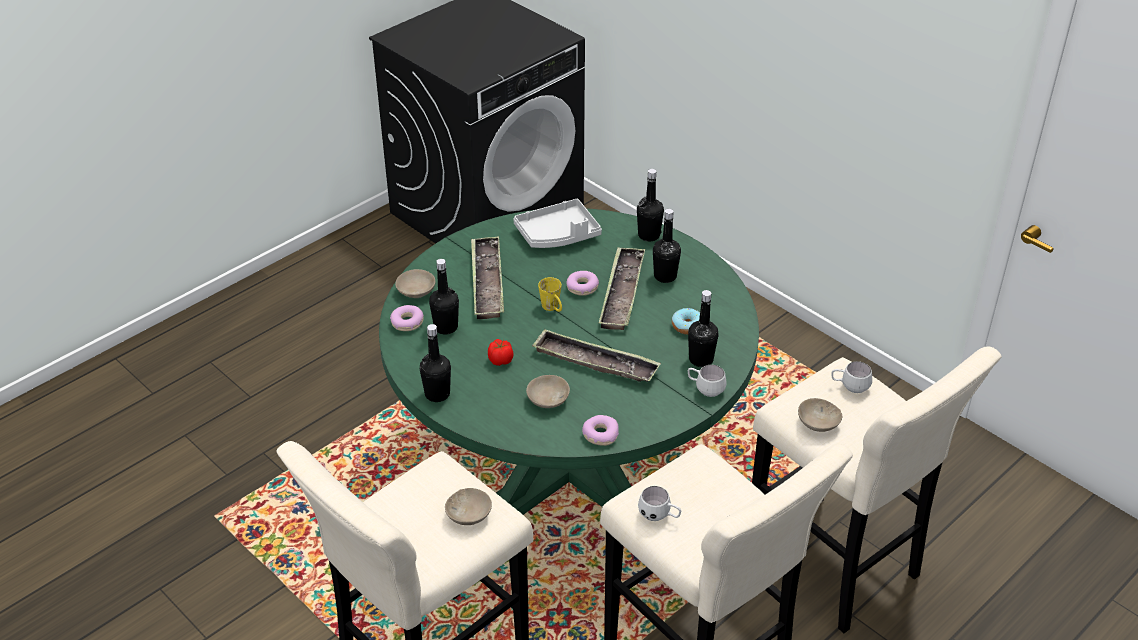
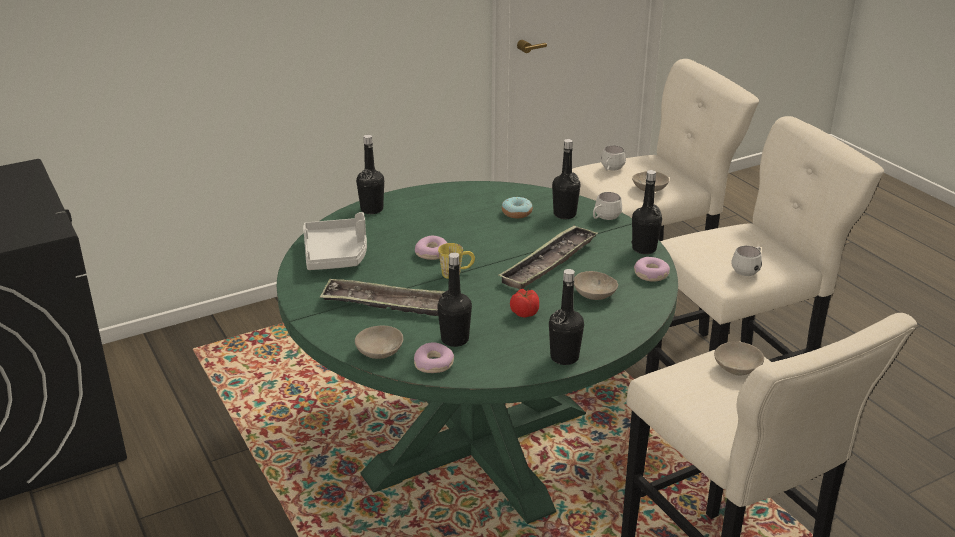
camera: 75 degrees left, 10 degrees down
tray [598,247,645,330] -> none
black bottle [653,209,681,283] -> black bottle moved to [632,170,662,254]

